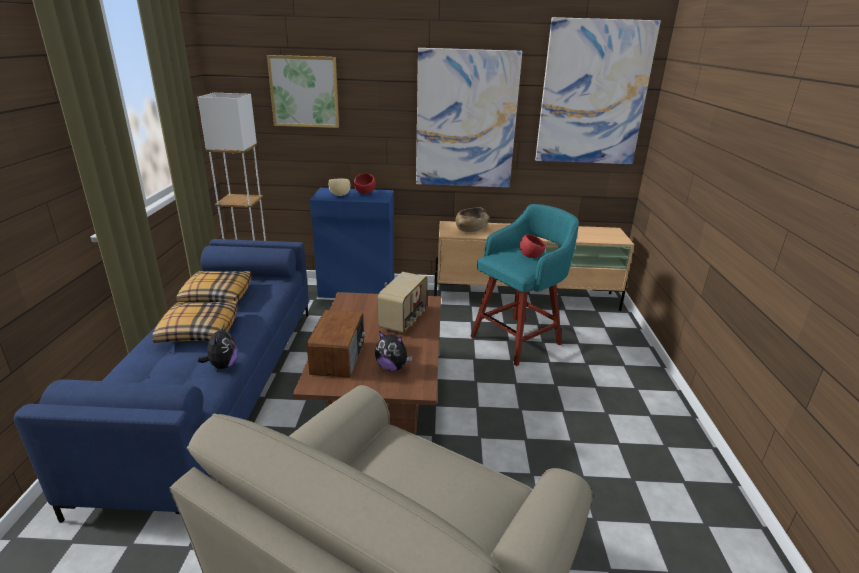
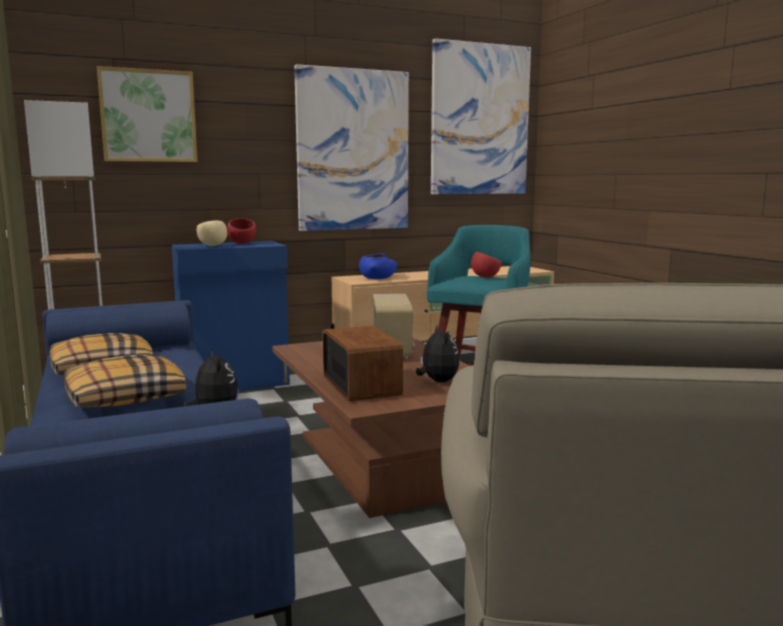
camera: 25 degrees left, 15 degrees down
plush toy [375,331,413,371] -> plush toy turned 105 degrees counterclockwise [416,325,460,382]
brown bowl [455,207,490,232] -> blue bowl [359,253,397,279]

